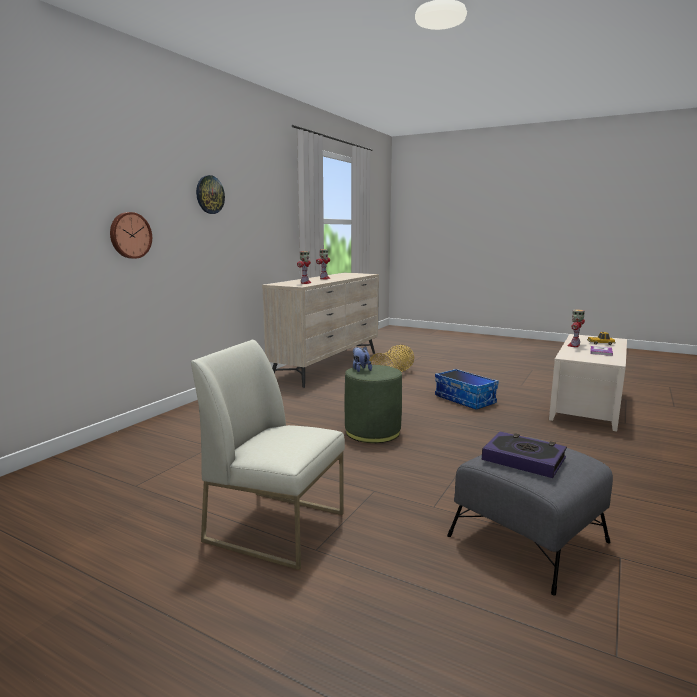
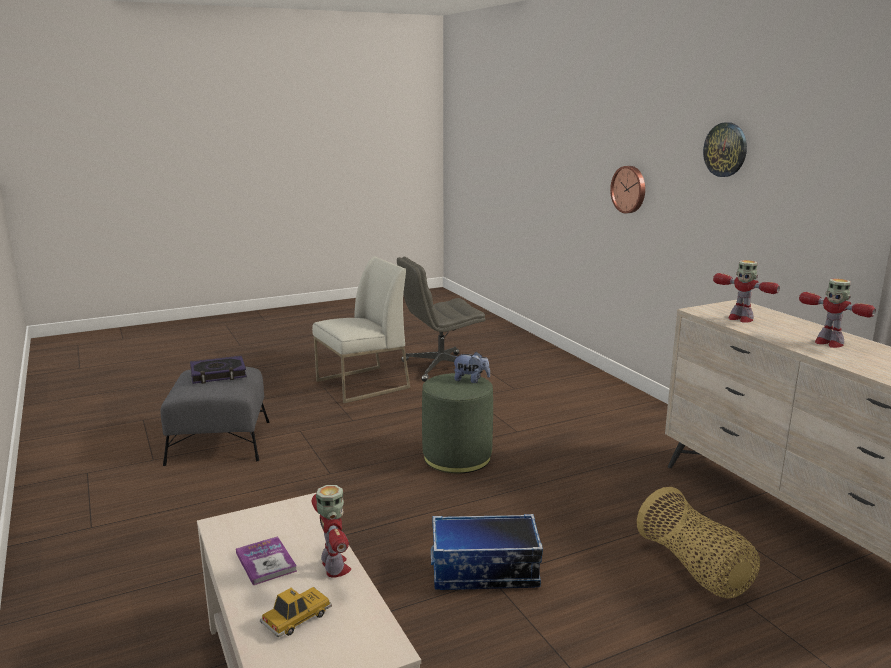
camera: 125 degrees right, 5 degrees up
none -> grey office chair [397,257,485,382]

